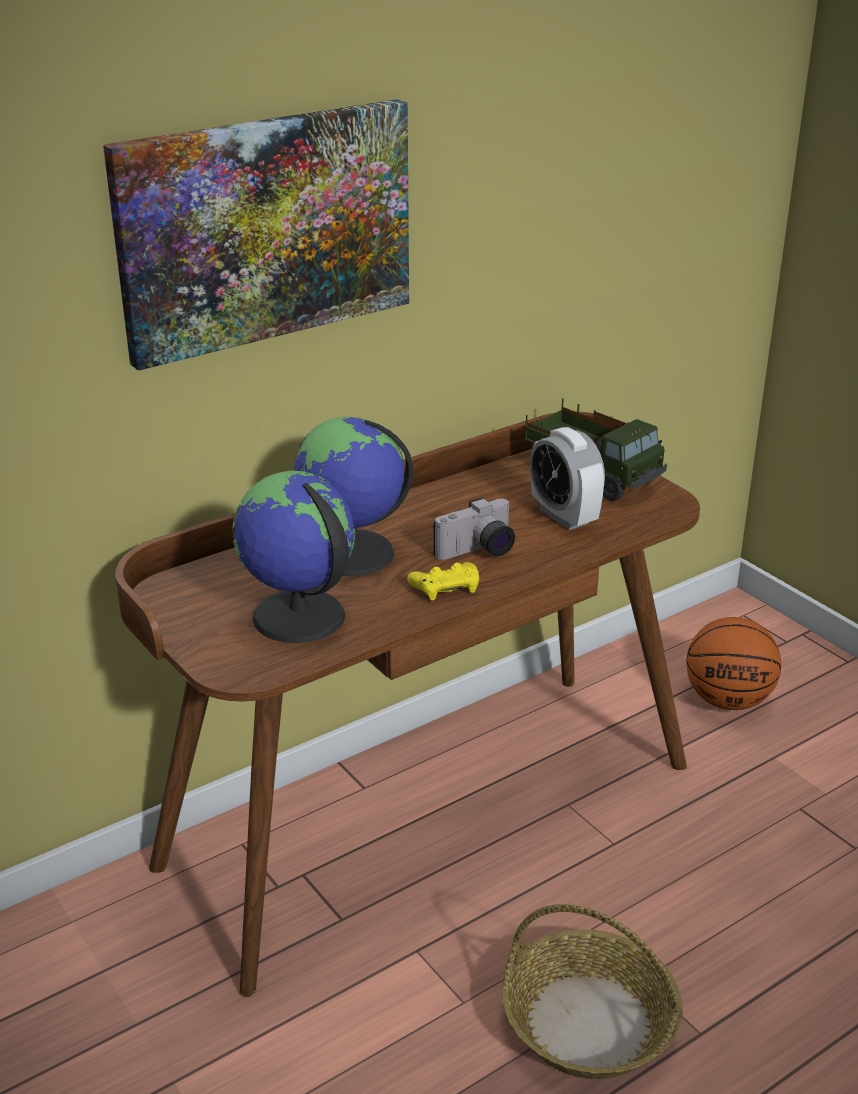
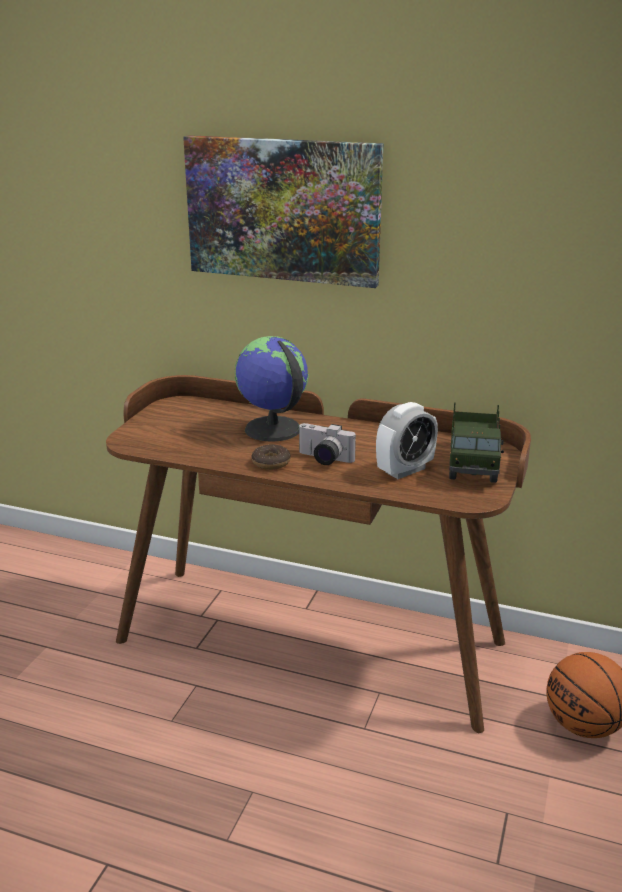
camera: 55 degrees right, 5 degrees down
globe [232,471,355,643] -> none
yellow game controller [407,562,479,600] -> donut [252,444,290,470]
basket [502,904,683,1079] -> none
alarm clock [530,427,605,530] -> alarm clock turned 150 degrees counterclockwise [376,402,438,479]

